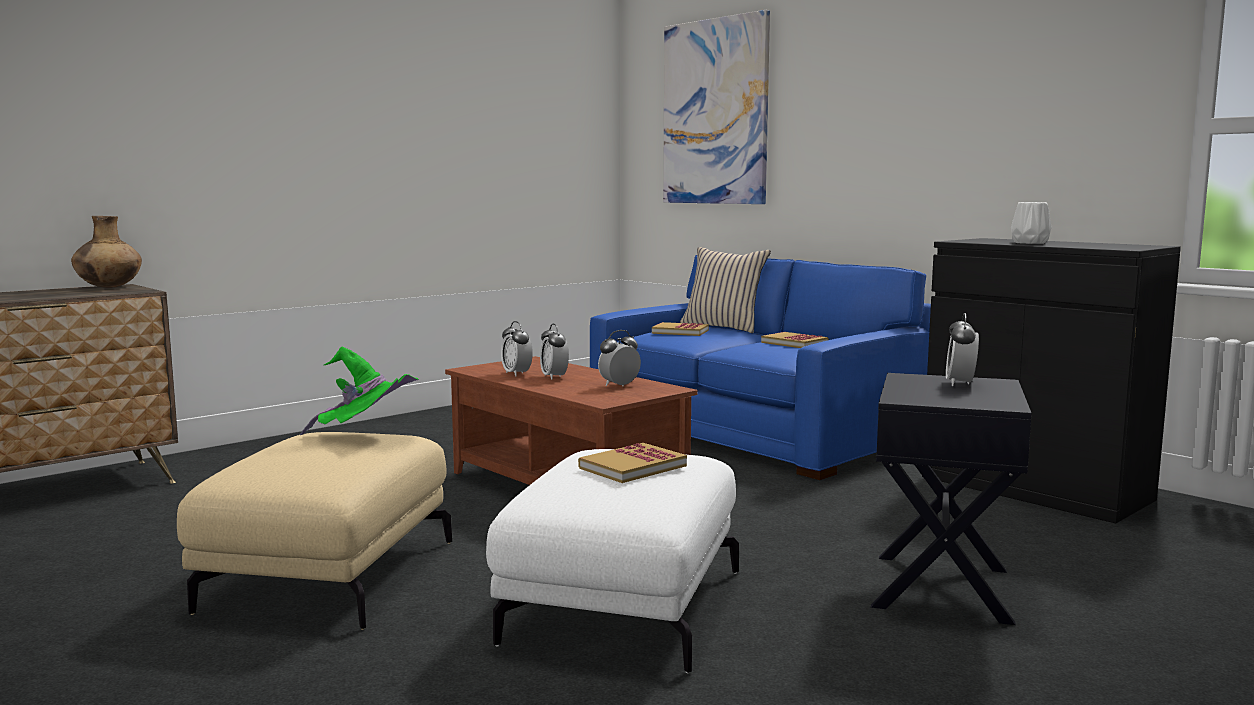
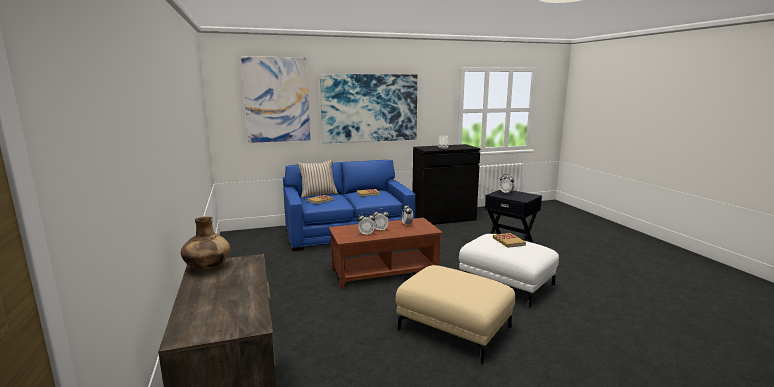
camera: 65 degrees left, 5 degrees up
green hat [300,347,419,435] -> none
none -> picture [320,74,418,143]

